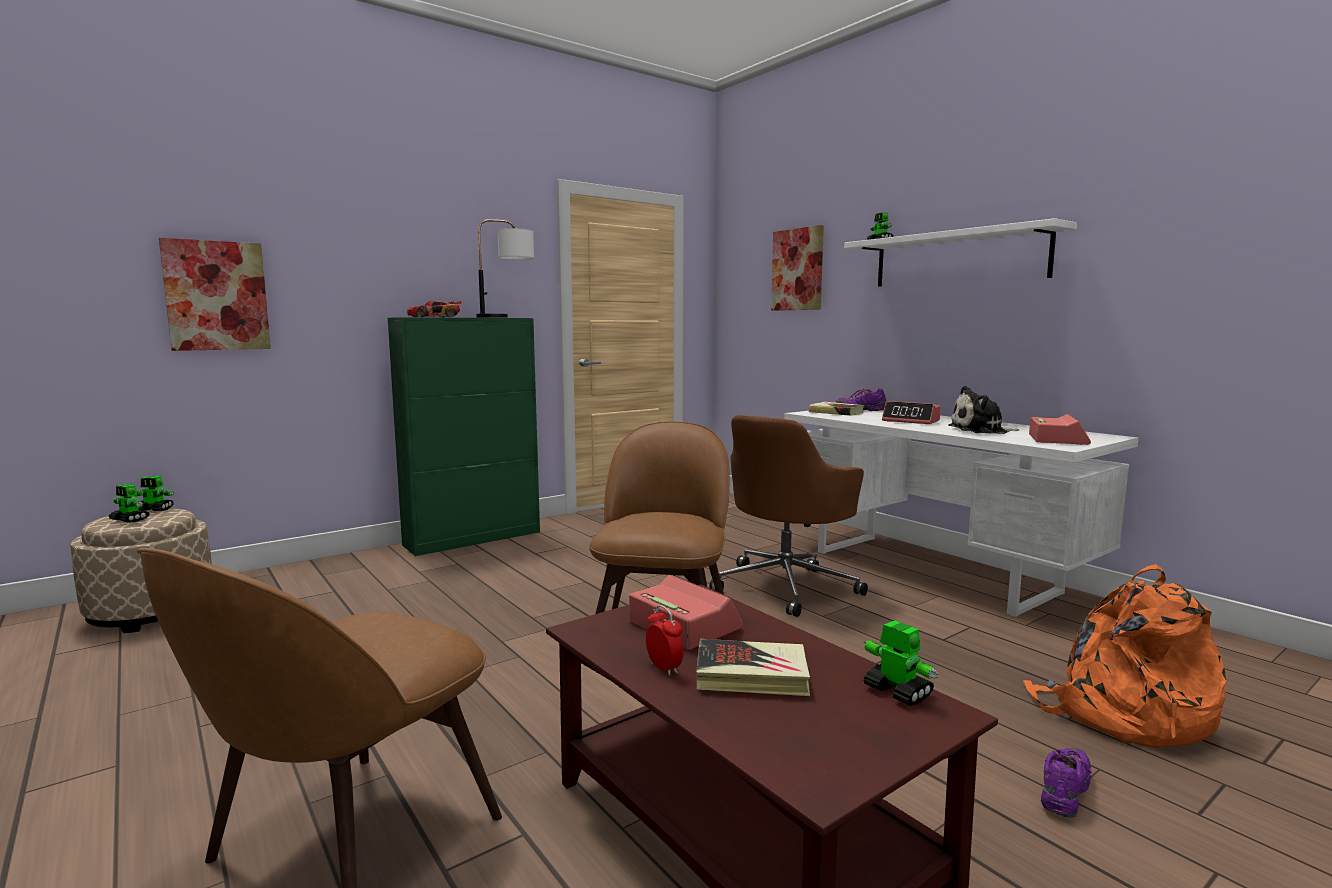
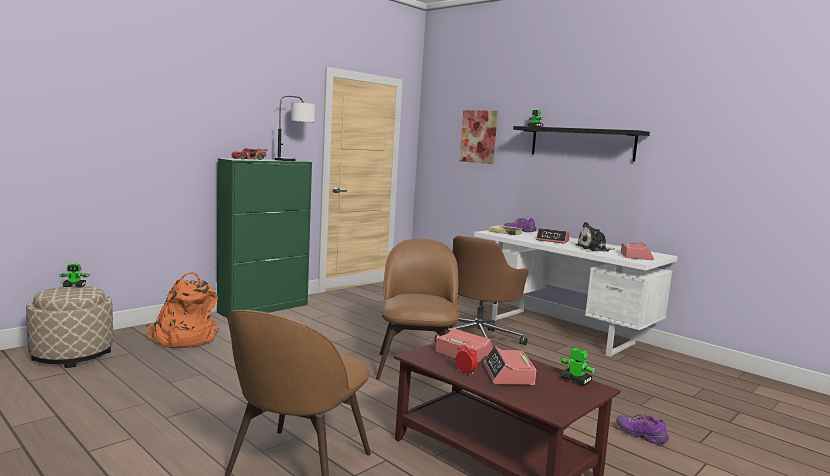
camera: 10 degrees left, 0 degrees up
toy robot [109,484,149,523] -> none
picture [159,238,271,351] -> none
book [696,639,810,696] -> alarm clock [483,346,536,385]
white shelf [844,218,1077,287] -> black shelf [513,126,650,162]
orange backpack [1023,564,1226,748] -> orange backpack moved to [146,272,219,348]
purple shoe [1041,748,1092,818] -> purple shoe turned 75 degrees counterclockwise [616,414,669,444]

